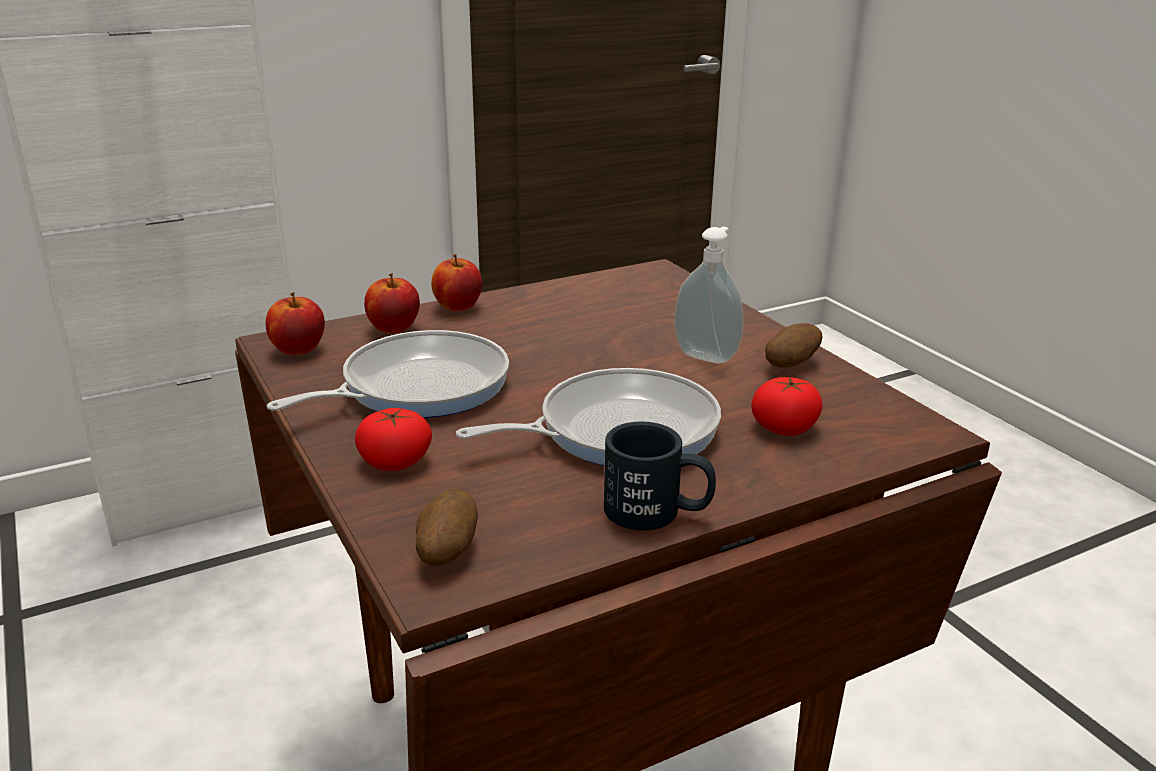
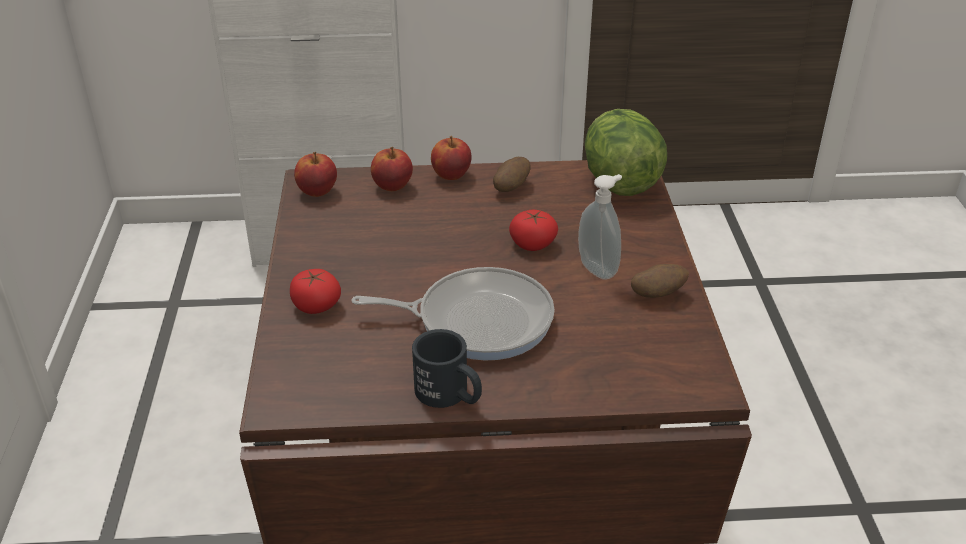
camera: 25 degrees right, 10 degrees up
frying pan [267,330,509,418] -> none
potato [416,489,478,566] -> potato moved to [493,157,531,192]
tomato [751,377,823,436] -> tomato moved to [509,210,558,251]
none -> lettuce [585,109,667,196]

